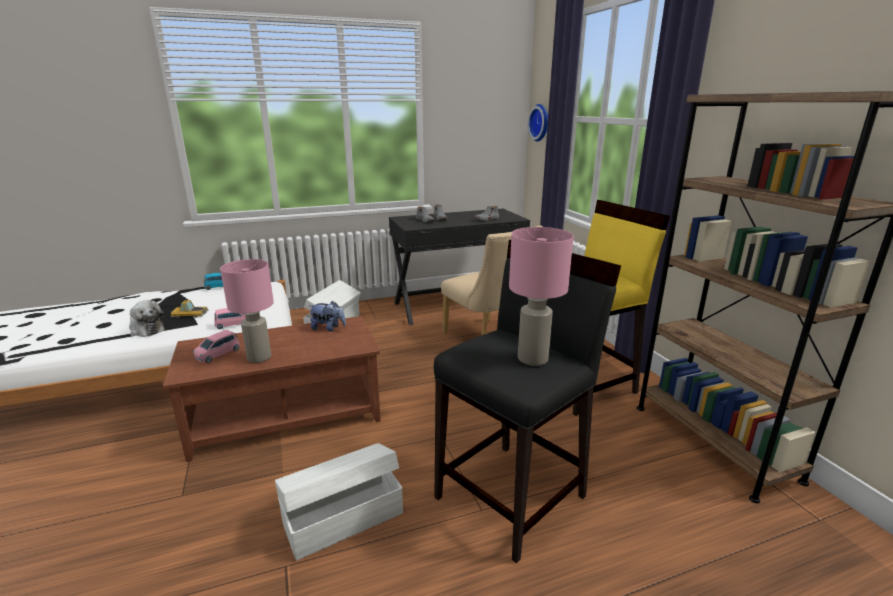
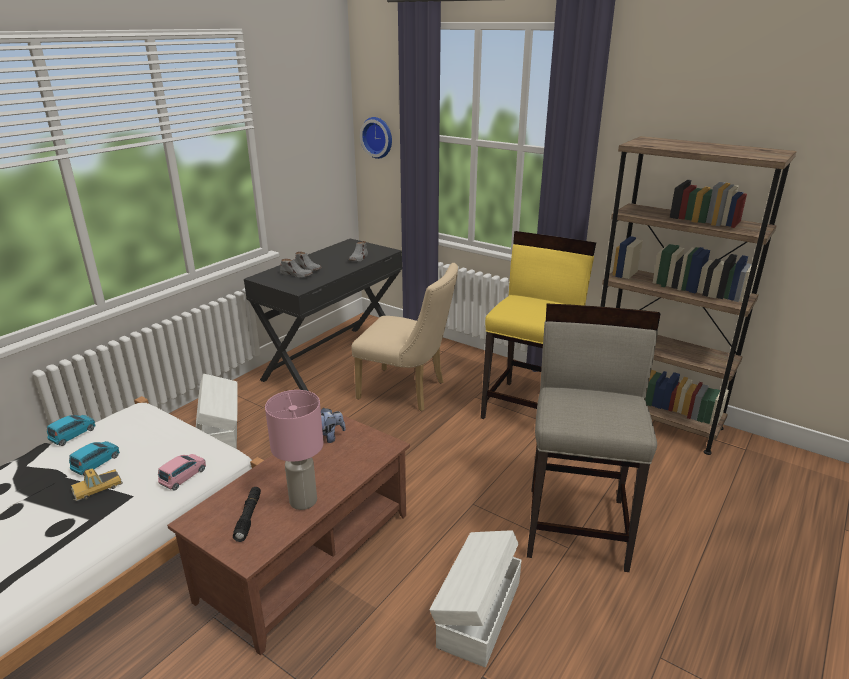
camera: 35 degrees left, 5 degrees up
plush toy [129,300,165,337] -> none
pink toy car [193,330,240,363] -> black flashlight [233,487,261,542]
black stool [434,240,621,563] -> beige stool [527,304,660,572]
pink table lamp [509,227,574,366] -> none
none -> blue toy car [69,441,120,476]

